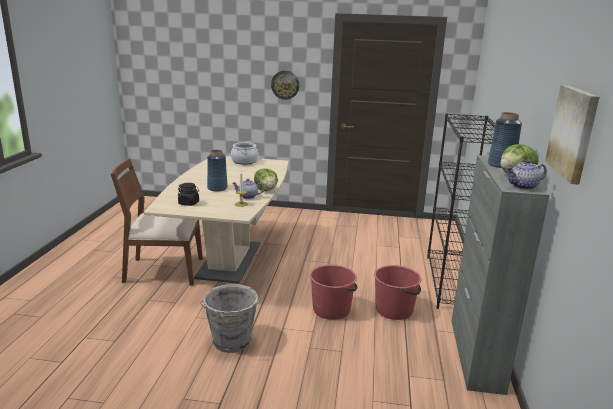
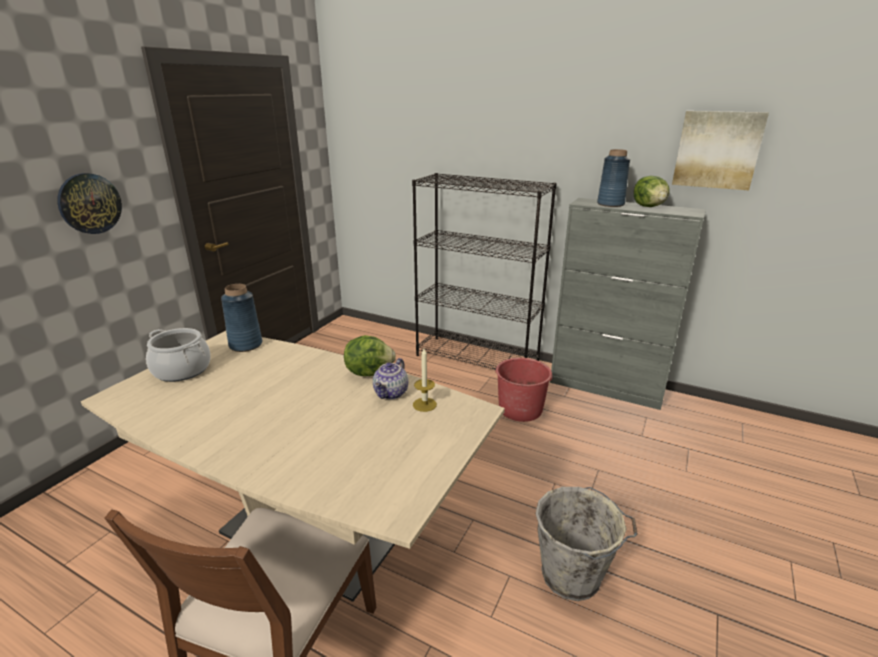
camera: 70 degrees left, 5 degrees up
black jar [178,183,199,206] -> none
blue vase [207,150,228,191] -> blue vase moved to [221,284,262,352]
red bucket [310,264,357,320] -> none
teapot [506,160,547,190] -> none

